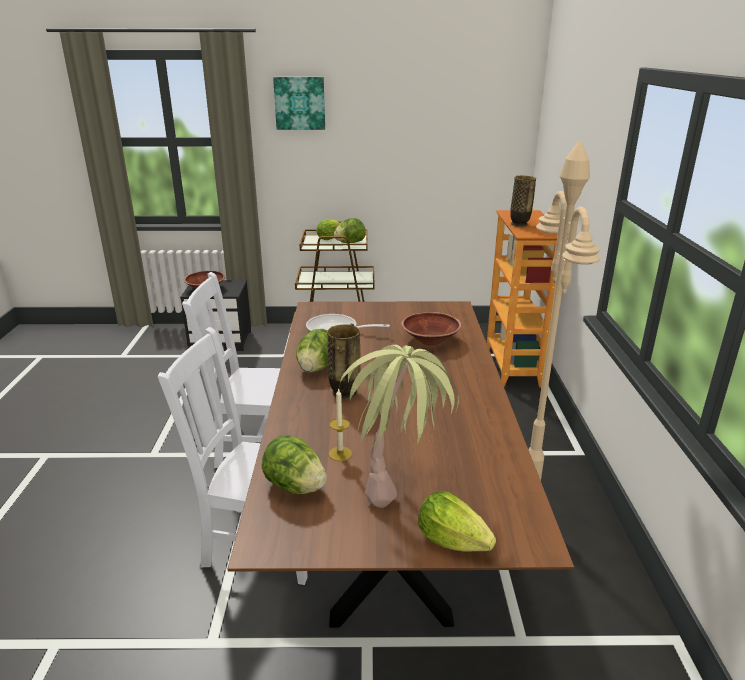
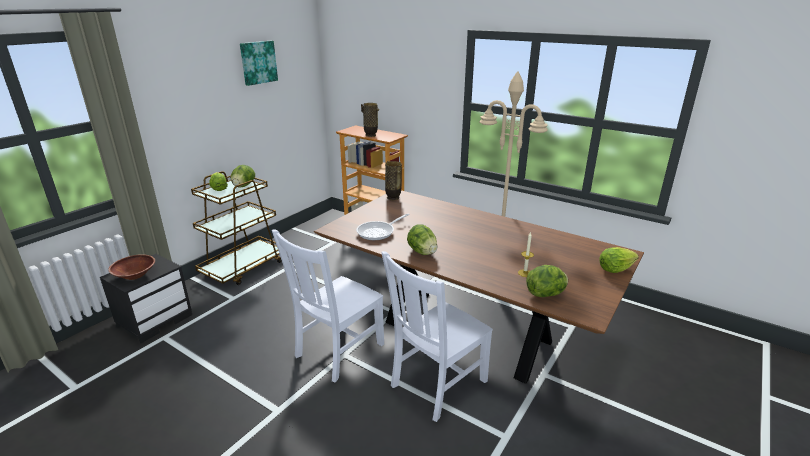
camera: 55 degrees left, 0 degrees up
picture [273,77,325,130] -> picture moved to [240,41,278,86]
vase [327,323,361,399] -> vase moved to [385,161,402,201]
potted plant [340,345,459,508] -> none
brown bowl [401,312,462,345] -> none

